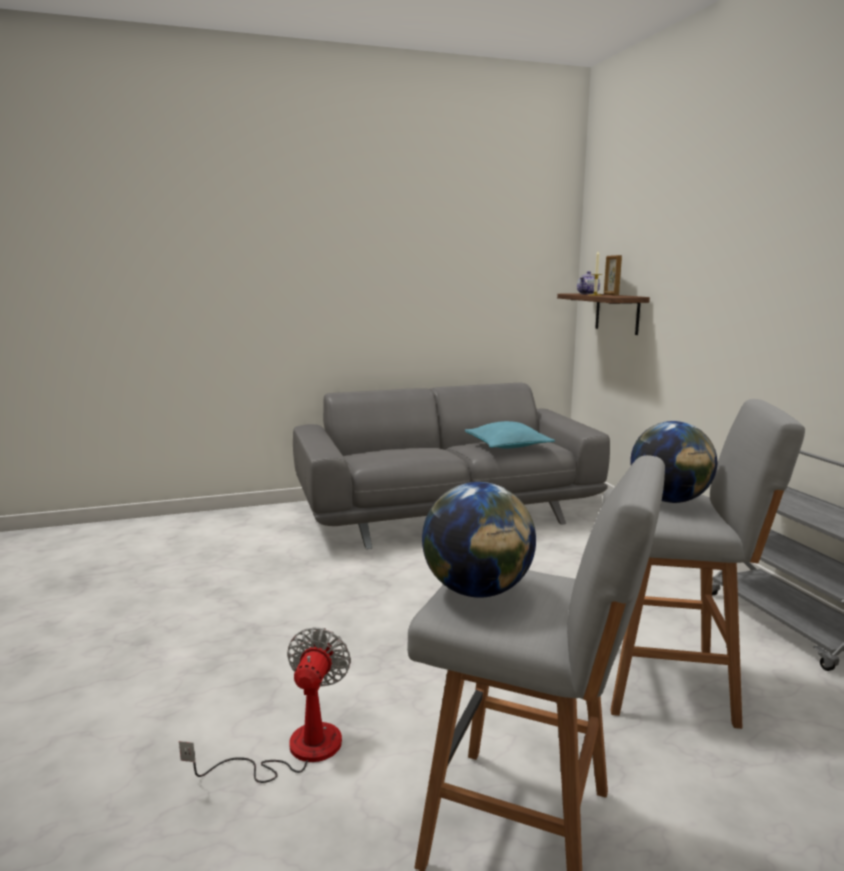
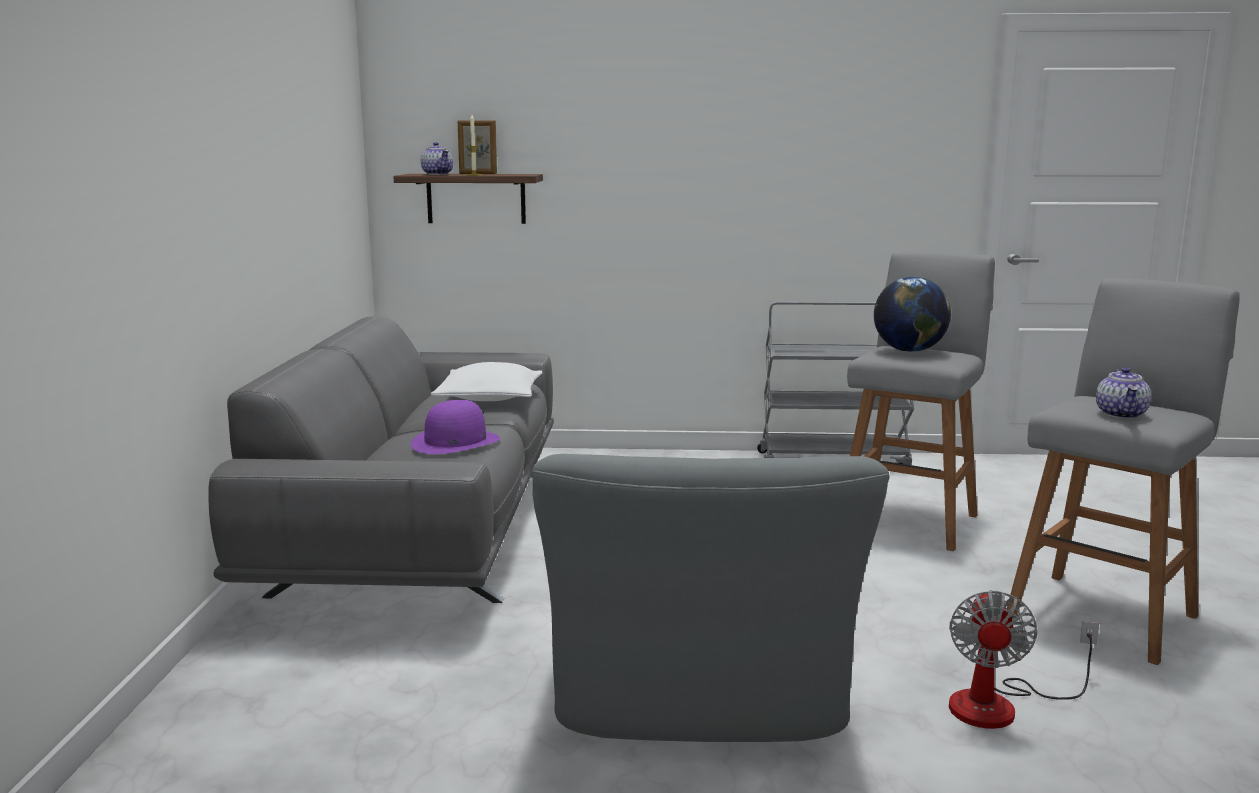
camera: 70 degrees left, 0 degrees up
fan [179,627,351,783] -> fan turned 105 degrees counterclockwise [949,590,1100,729]
globe [422,482,536,598] -> teapot [1096,367,1151,419]
turquoise pillow [465,421,555,448] -> white pillow [431,362,542,401]
none -> purple hat [411,400,500,454]
none -> grey armchair [532,454,890,742]

